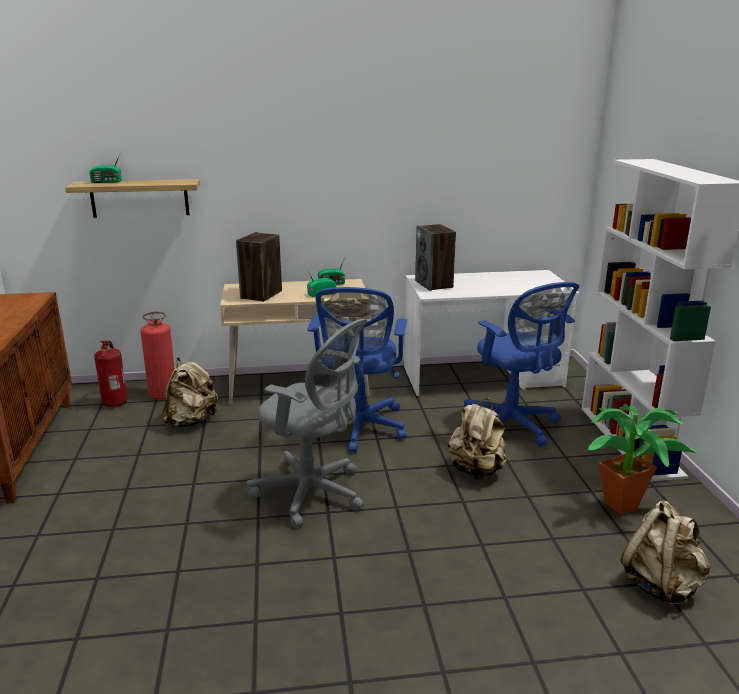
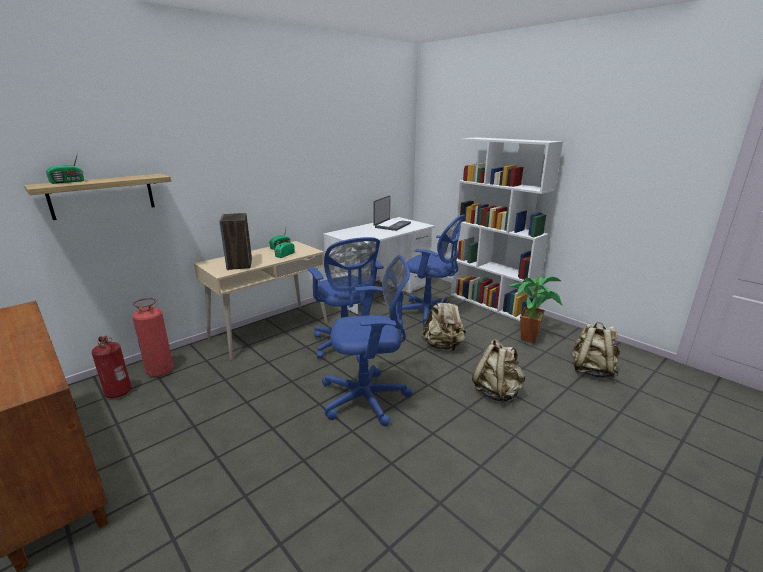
camera: 35 degrees left, 0 degrees up
beige backpack [162,357,218,427] -> beige backpack moved to [472,339,525,403]
grey office chair [247,319,367,528] -> blue office chair [322,255,412,426]
speaker [415,224,456,291] -> none
none -> laptop [373,196,411,231]

